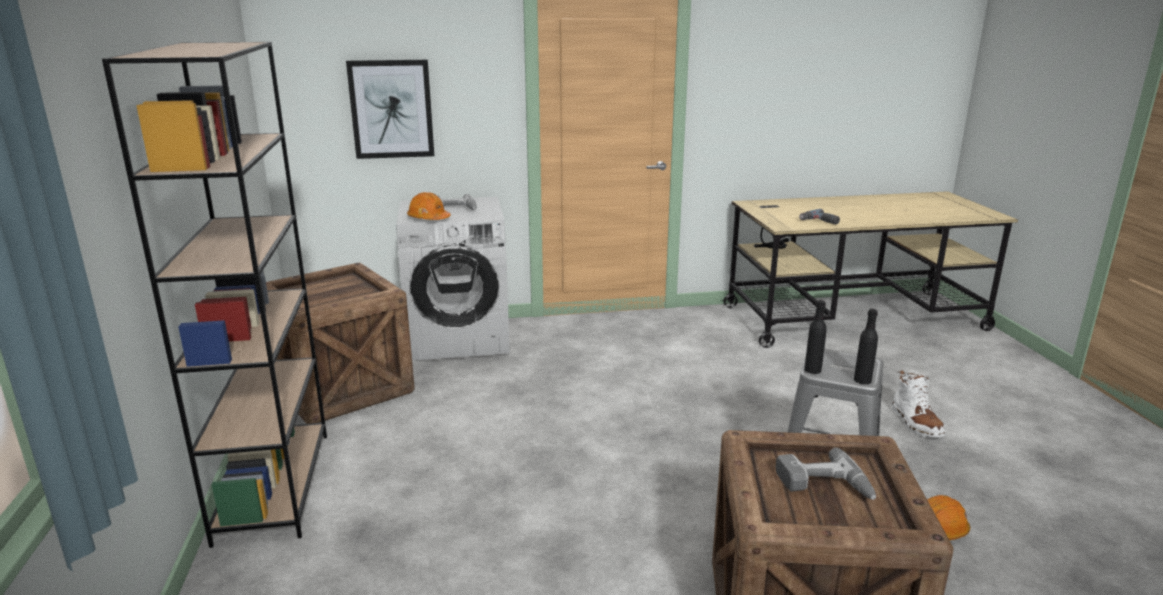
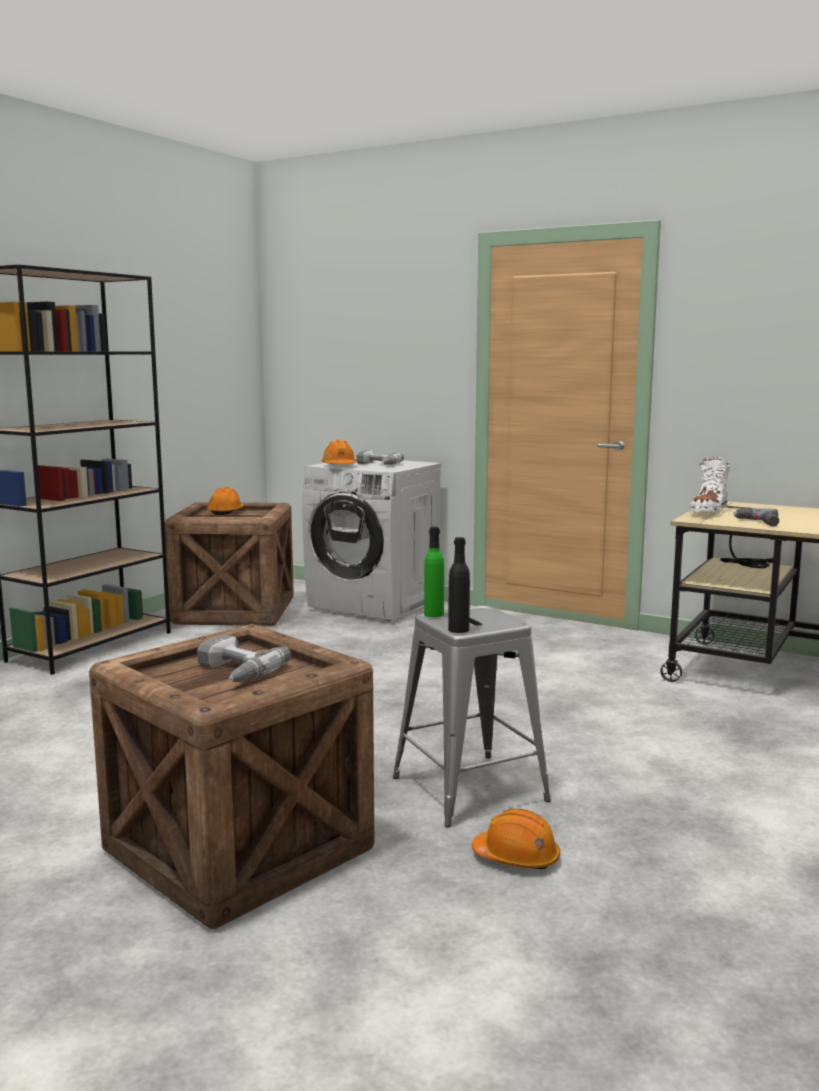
camera: 40 degrees right, 10 degrees down
picture [346,60,434,159] -> none
black bottle [804,300,826,374] -> green bottle [424,527,444,617]
white boot [892,371,946,437] -> white boot moved to [690,457,730,514]
none -> orange hard hat [207,487,244,515]

